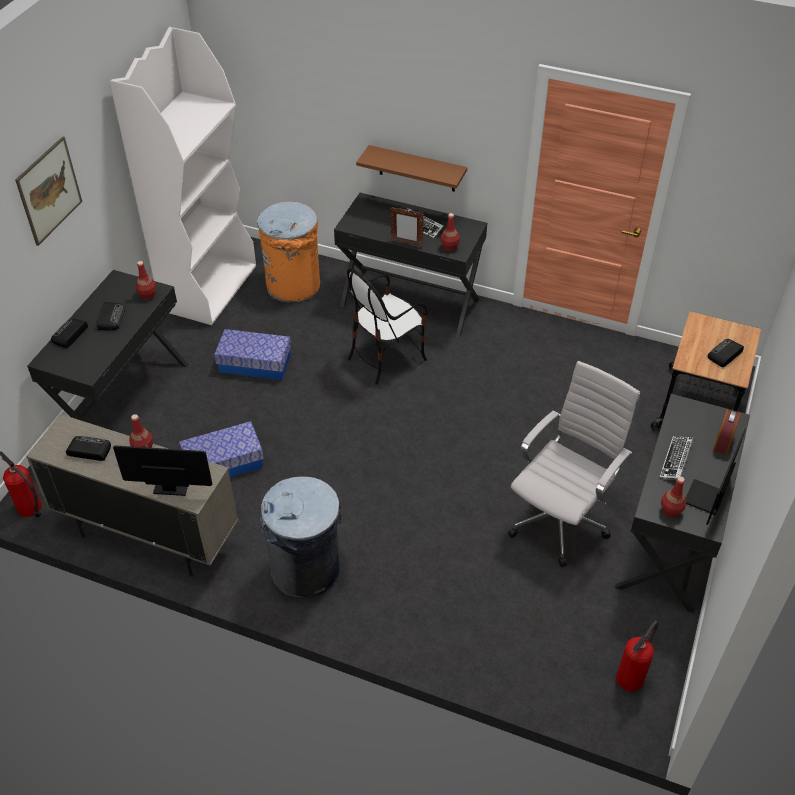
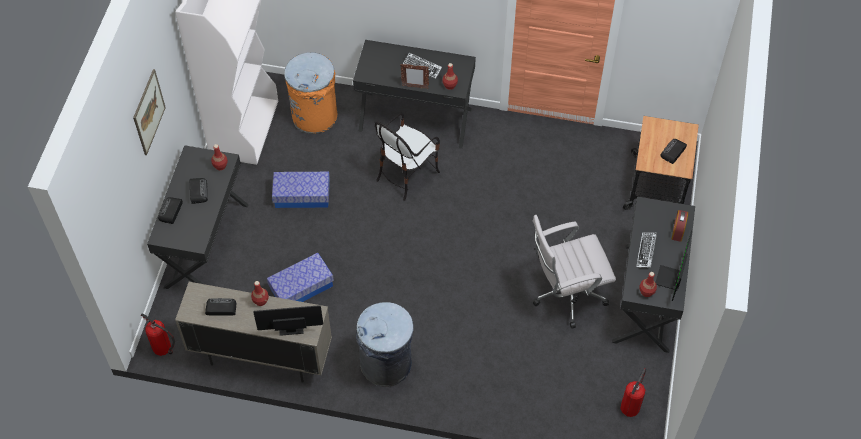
camera: 10 degrees left, 10 degrees up
brown shelf [356,145,467,192] -> none
white office chair [508,361,640,567] -> white office chair turned 135 degrees counterclockwise [532,215,616,329]

